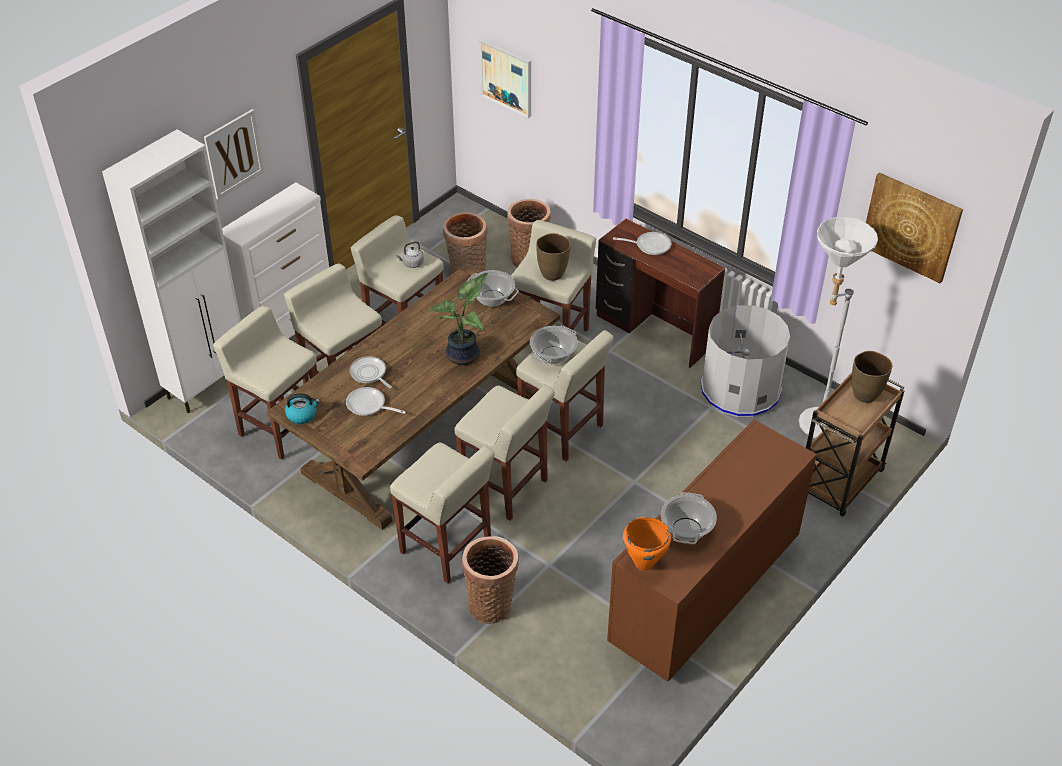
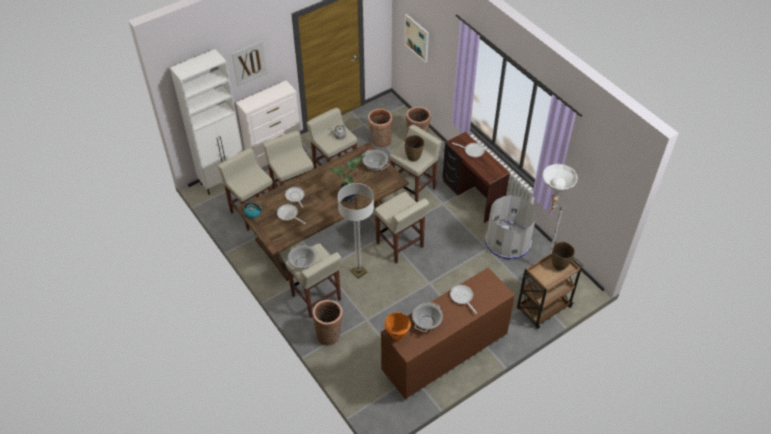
camera: 15 degrees right, 5 degrees up
beige stool [455,385,555,521] -> floor lamp [338,183,374,279]
cooking pot [530,325,578,364] -> cooking pot moved to [286,245,318,269]
picture [866,172,963,283] -> none
none -> frying pan [450,285,477,314]

